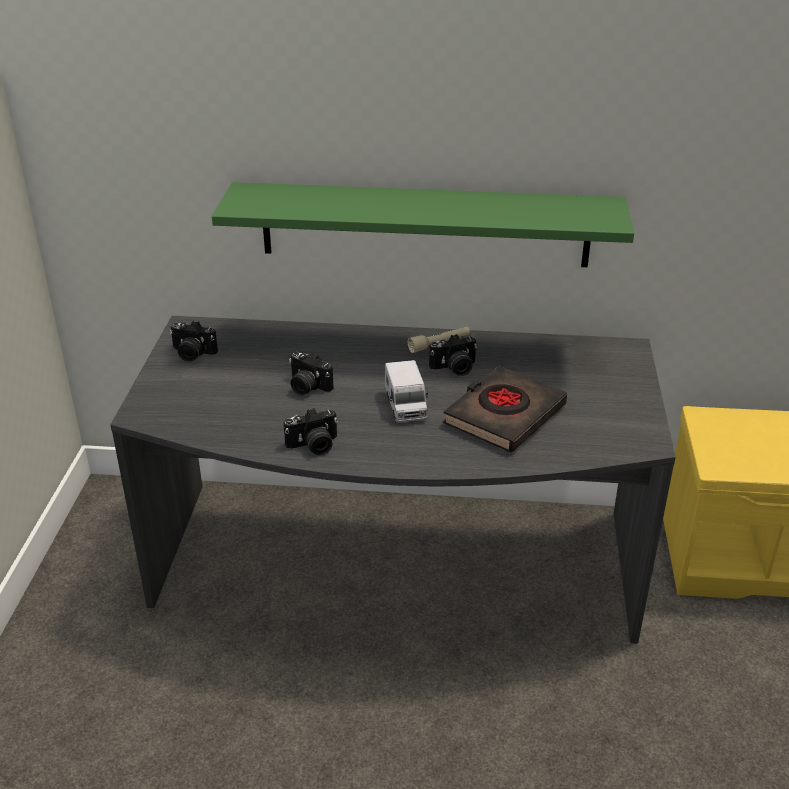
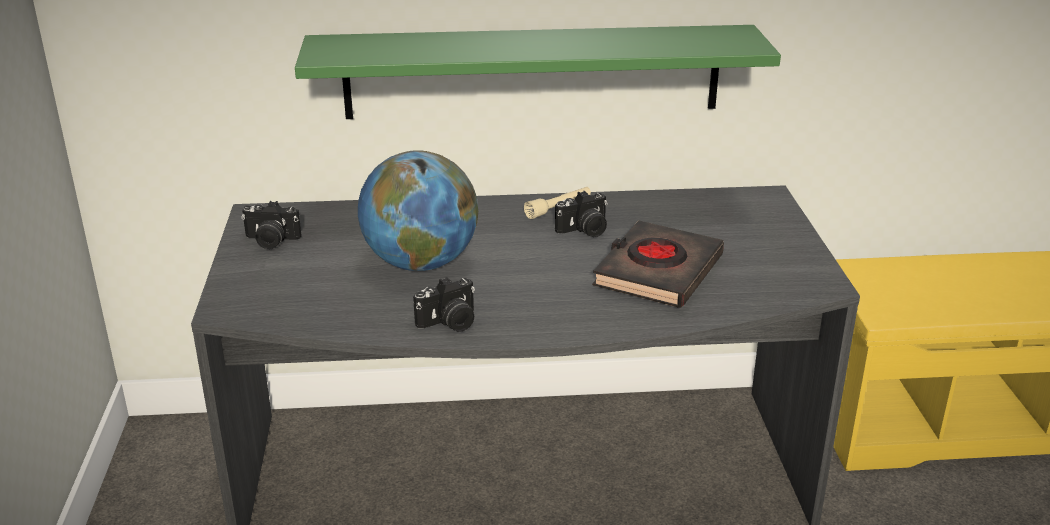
camera: 10 degrees left, 5 degrees down
camera [289,352,334,395] -> globe [358,150,478,271]
toy truck [385,360,428,423] -> none

